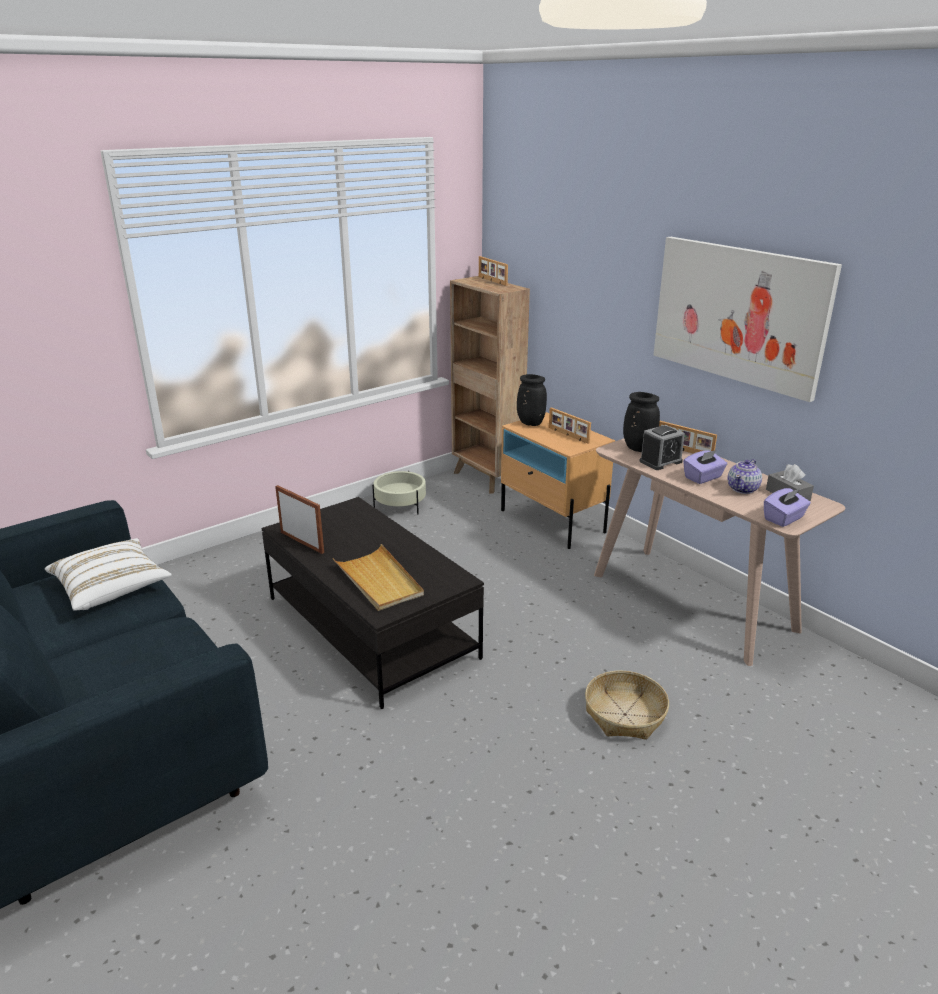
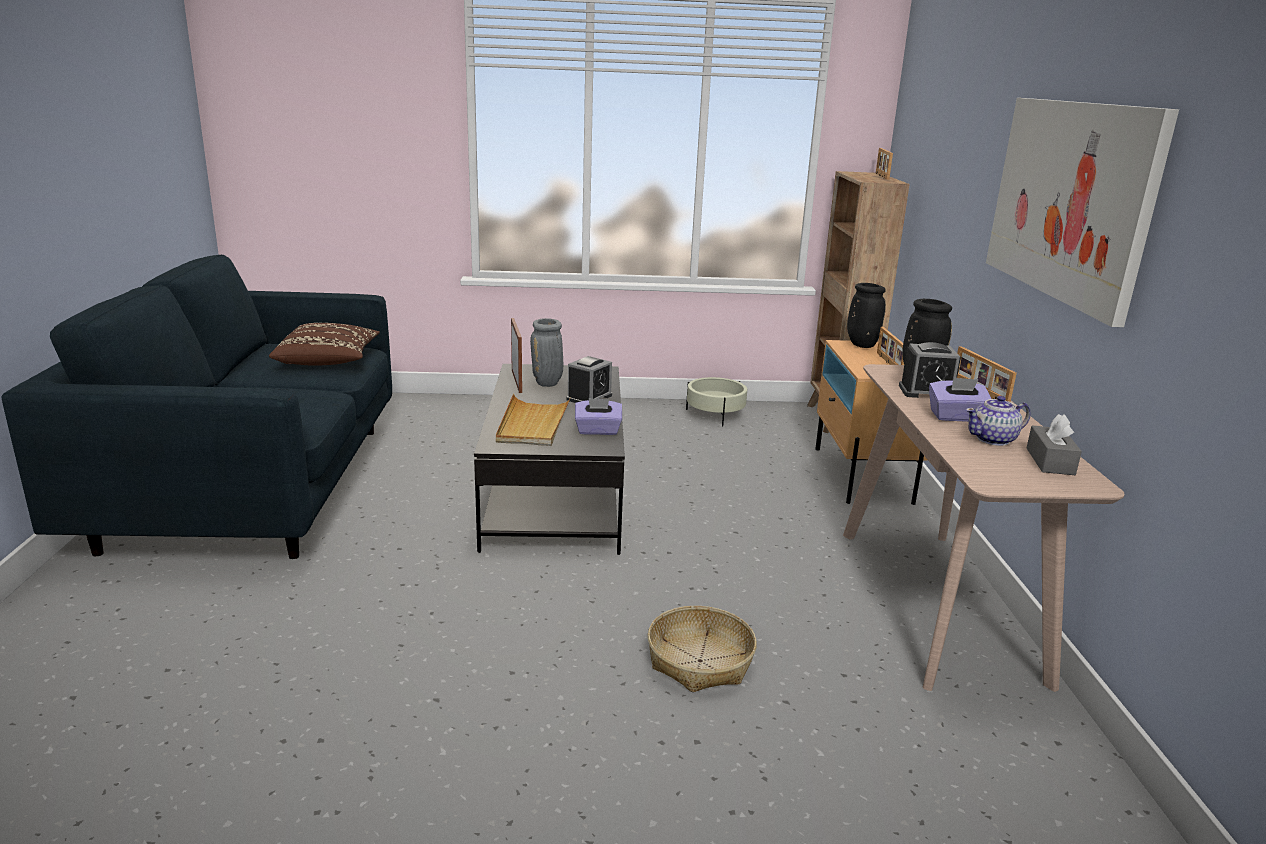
camera: 35 degrees right, 5 degrees down
white pillow [45,538,172,611] -> brown pillow [269,323,380,366]
purple tissue box [764,488,811,527] -> purple tissue box moved to [575,398,622,435]
none -> grey vase [530,318,563,387]
none -> alarm clock [566,356,612,403]

